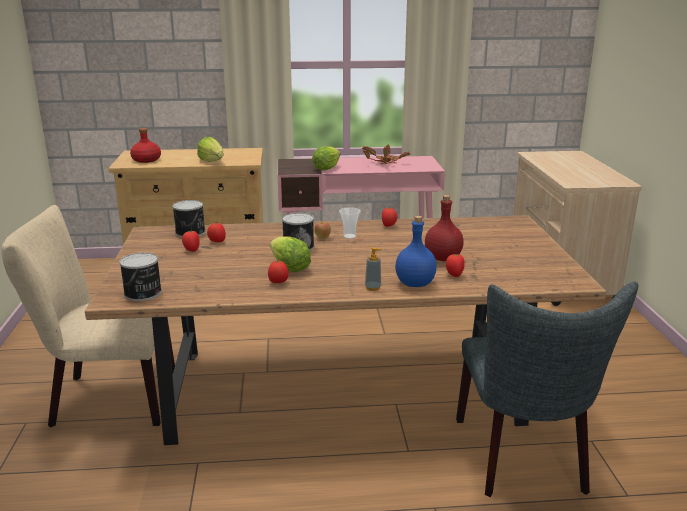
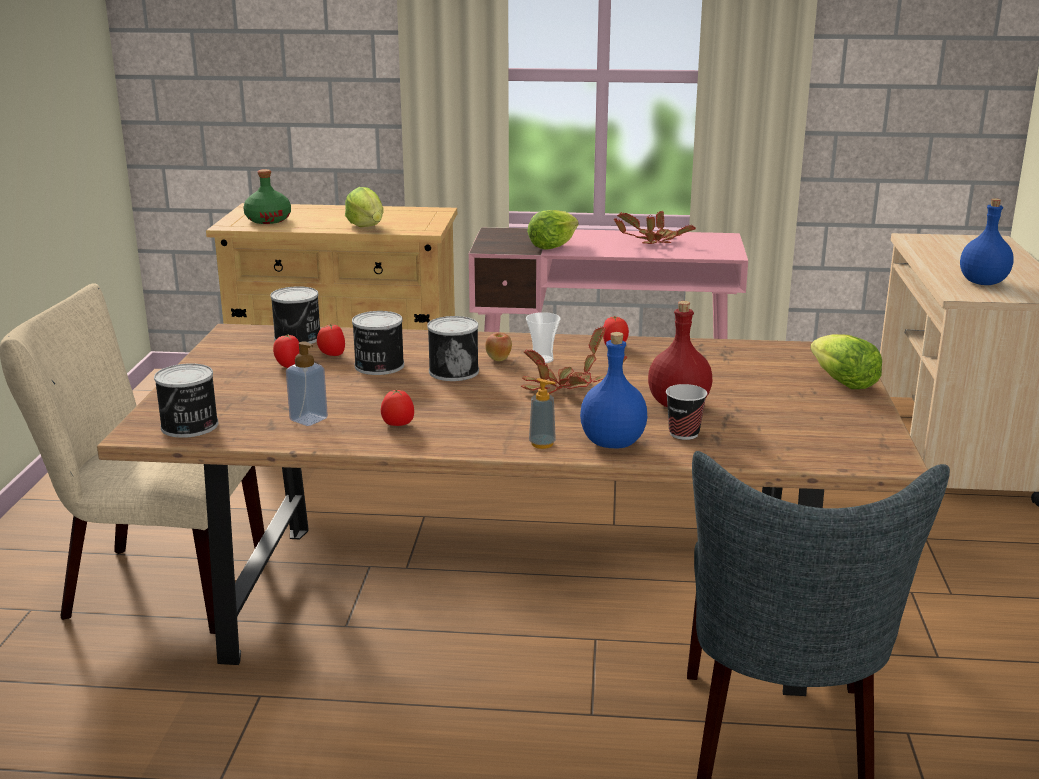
camera: 10 degrees right, 0 degrees up
red bottle [130,128,161,163] -> green bottle [243,169,291,224]
lettuce [270,236,311,272] -> lettuce moved to [810,334,882,389]
tomato [446,254,465,277] -> cup [666,384,707,440]
none -> soap dispenser [286,341,328,426]
none -> can [352,311,404,375]
none -> potted plant [521,326,627,394]
none -> blue bottle [960,198,1014,285]

